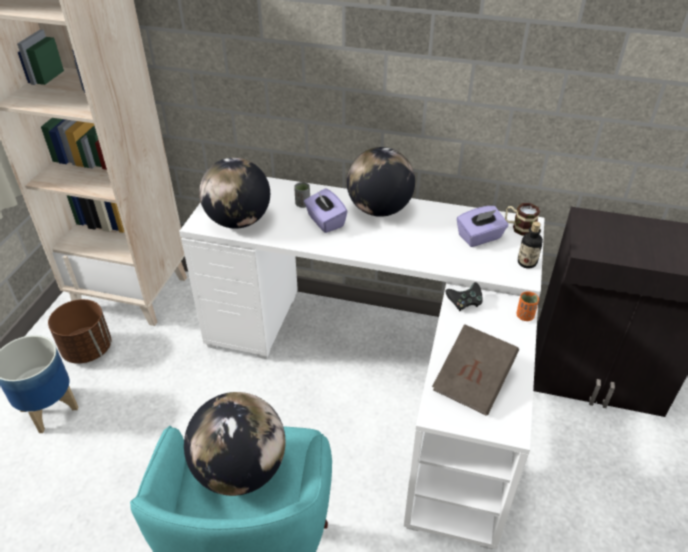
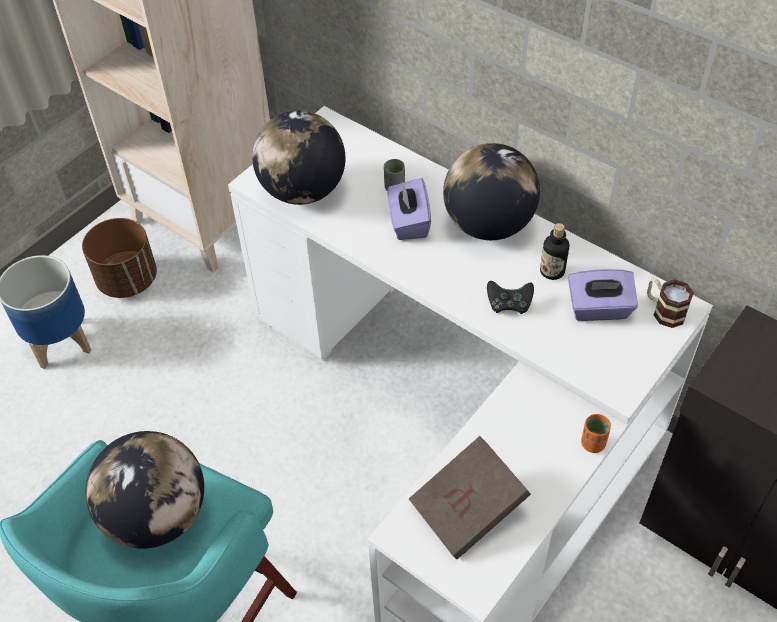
camera: 25 degrees right, 10 degrees up
black game controller [446,282,483,311] -> black game controller moved to [487,281,534,314]
bottle [518,221,543,269] -> bottle moved to [540,223,569,280]

